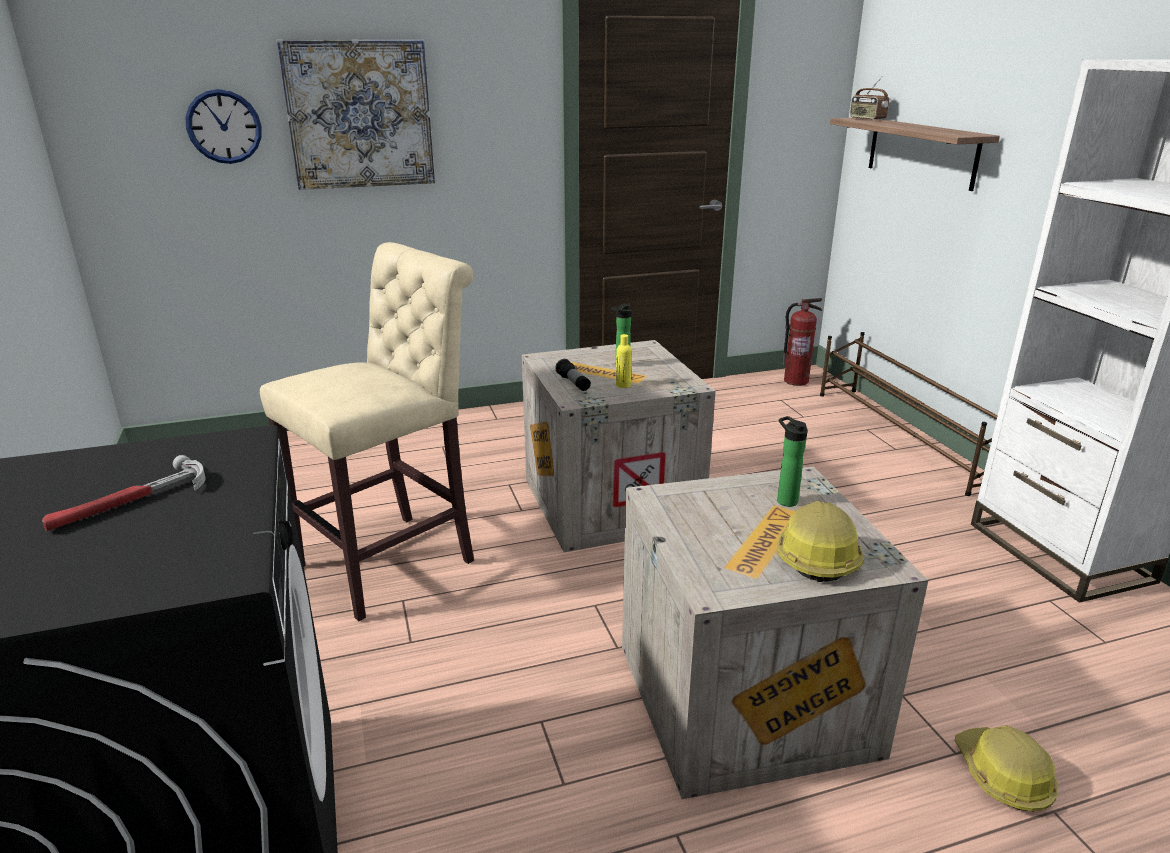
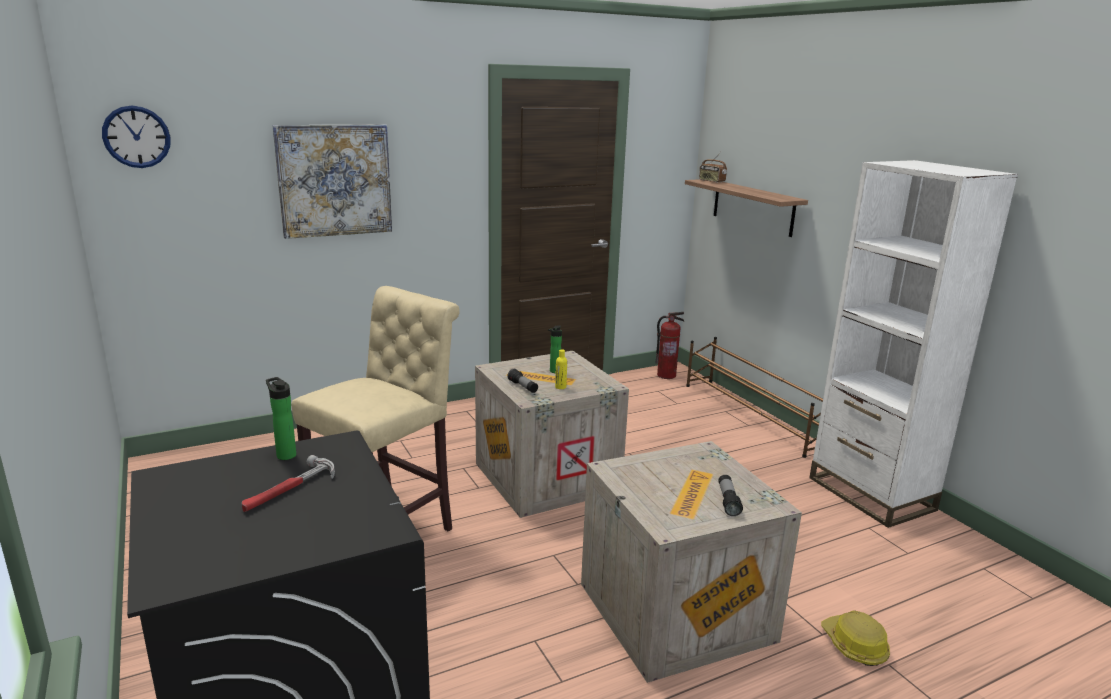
camera: 10 degrees left, 5 degrees down
wall clock [186,89,262,164] -> wall clock moved to [102,105,171,168]
bottle [777,416,808,507] -> bottle moved to [266,377,296,460]
hard hat [777,501,864,582] -> flashlight [718,475,743,516]

